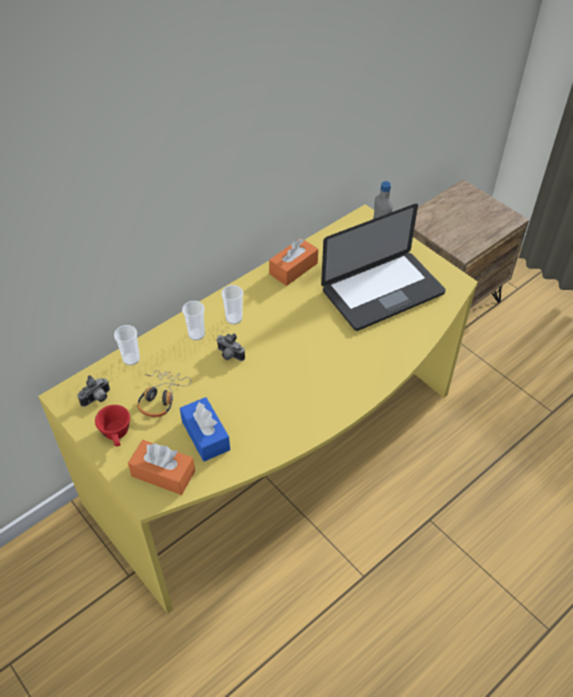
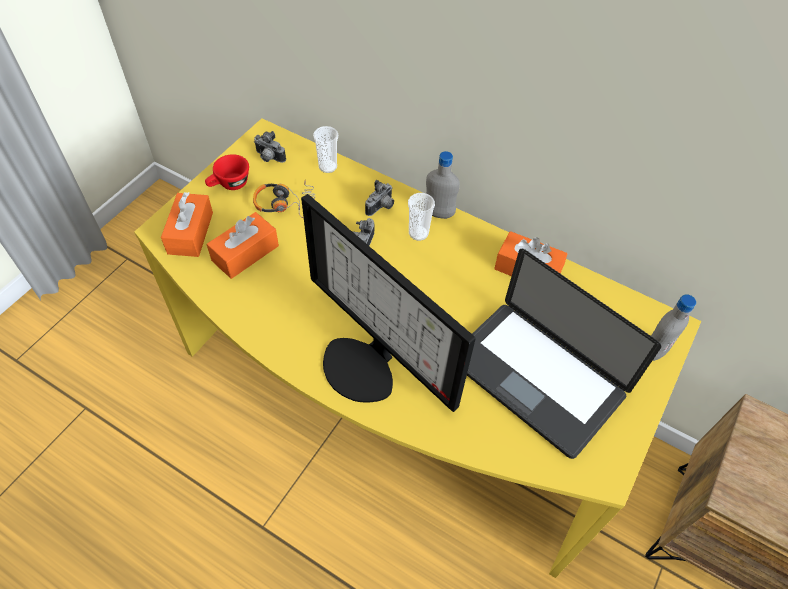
camera: 70 degrees right, 5 degrees up
blue tissue box [180,397,230,461] -> orange tissue box [207,212,279,279]
cup [182,301,205,341] -> camera [365,180,394,216]
none -> monitor [301,194,476,412]
none -> grey bottle [426,151,460,219]

